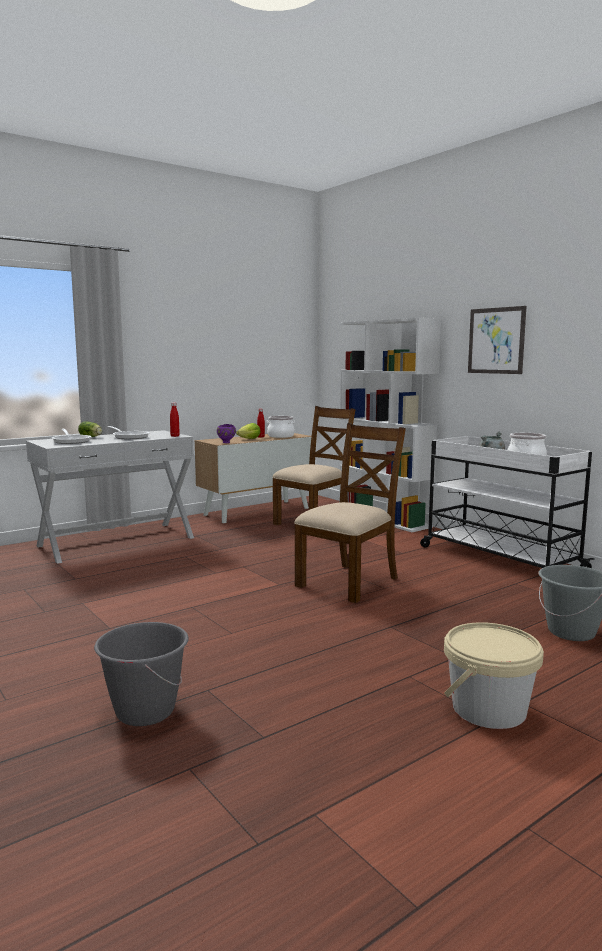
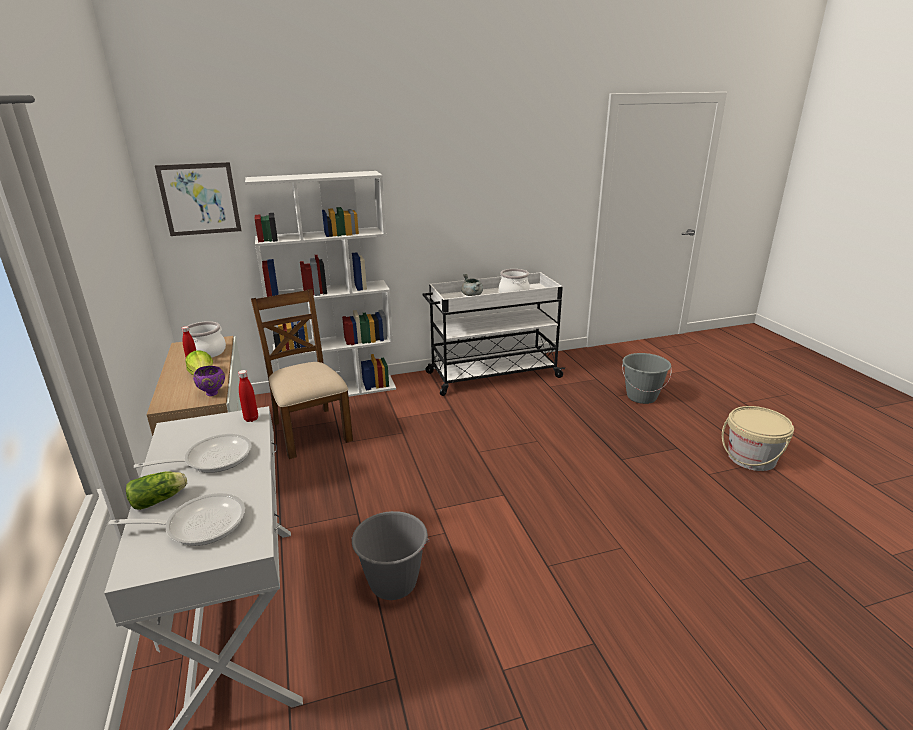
camera: 70 degrees left, 15 degrees up
grey bucket [94,622,189,726] -> grey bucket moved to [351,511,430,600]
brown chair [294,423,406,603] -> none
picture [468,306,526,374] -> picture moved to [155,162,241,236]

